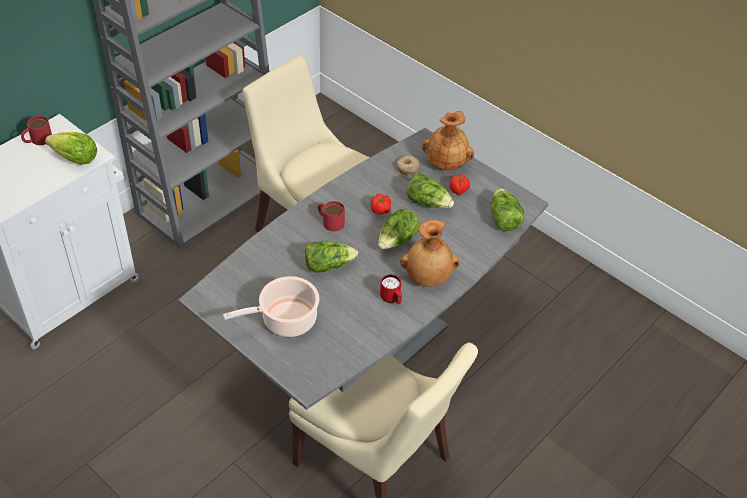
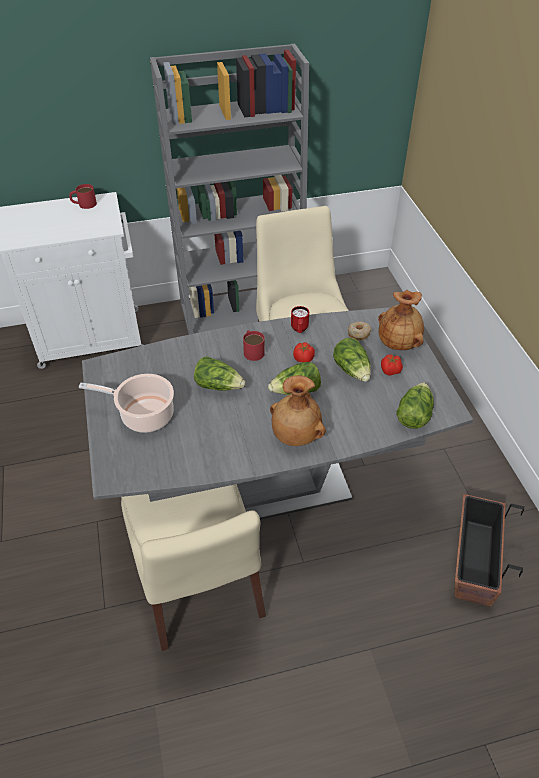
camera: 35 degrees right, 0 degrees up
lettuce [45,132,97,165] -> none
red mug [380,274,402,304] -> red mug moved to [291,306,309,333]
none -> planter [455,494,524,607]

